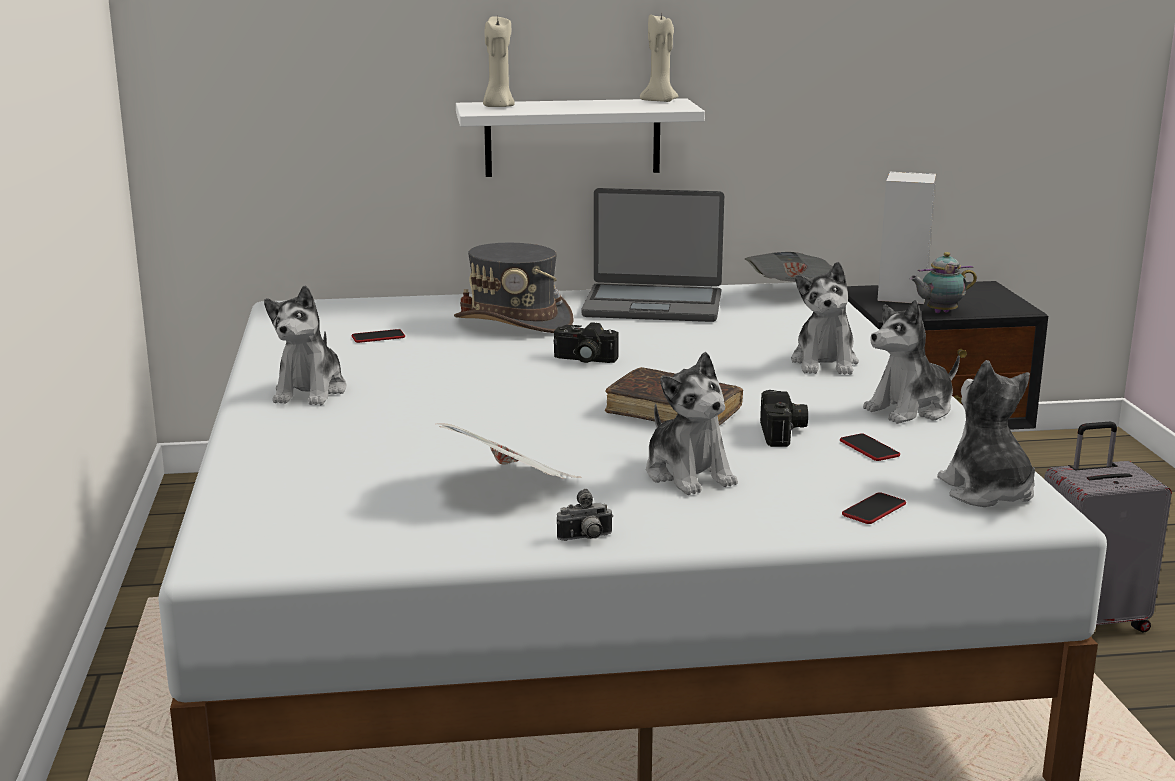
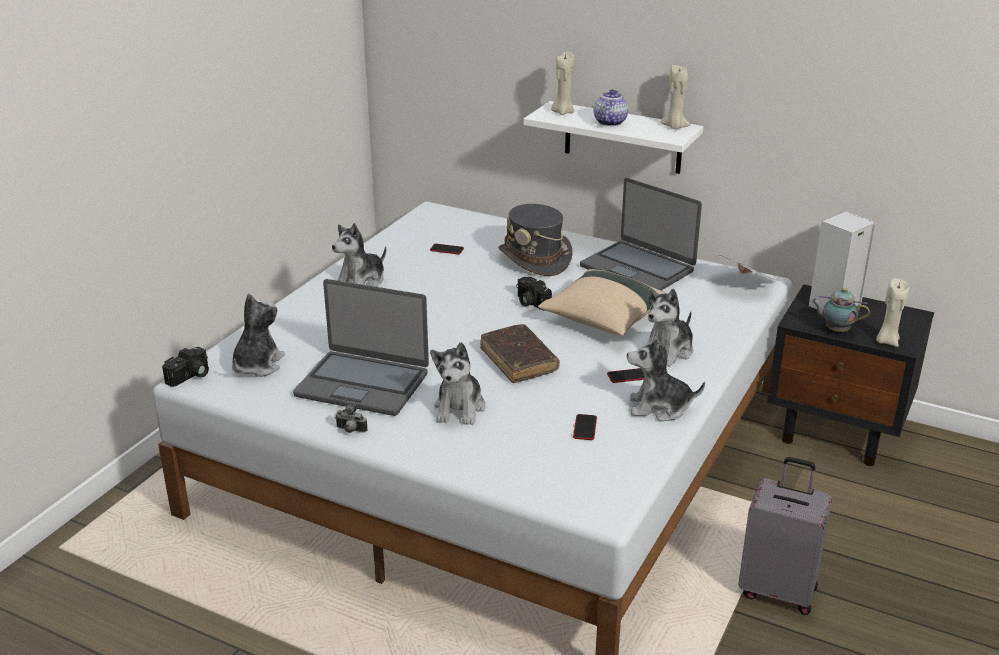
camera: 35 degrees right, 10 degrees up
newspaper [439,423,582,479] -> laptop [293,279,429,416]
camera [760,390,808,447] -> camera moved to [162,347,209,387]
phone [842,492,906,524] -> phone moved to [607,368,644,383]
plush toy [937,360,1035,507] -> plush toy moved to [232,294,285,377]
none -> beige pillow [538,269,667,336]
none -> teapot [594,90,628,126]
none -> beige candle [876,279,909,347]

